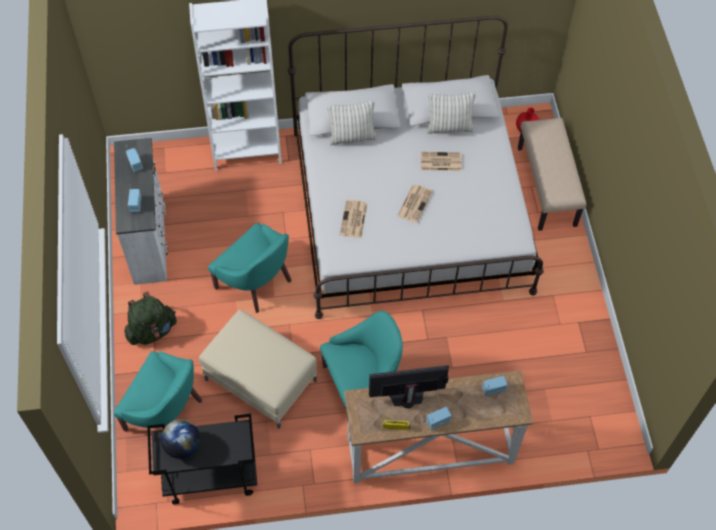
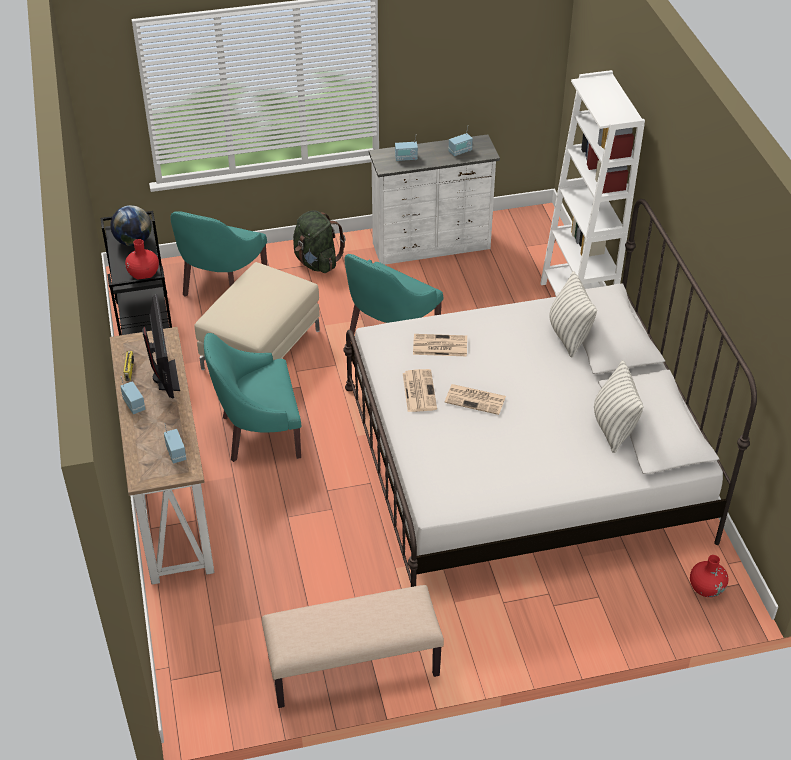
camera: 85 degrees right, 15 degrees down
turquoise armchair [320,311,403,423] -> turquoise armchair turned 105 degrees clockwise [204,333,301,462]
newspaper [421,152,462,171] -> newspaper moved to [403,369,437,412]
beige bench [518,118,586,231] -> beige bench moved to [262,585,444,708]
none -> red vase [125,239,159,280]

